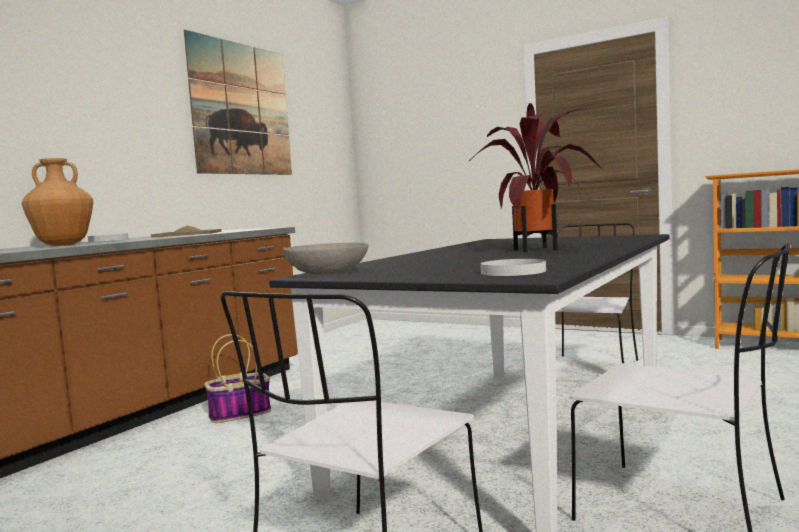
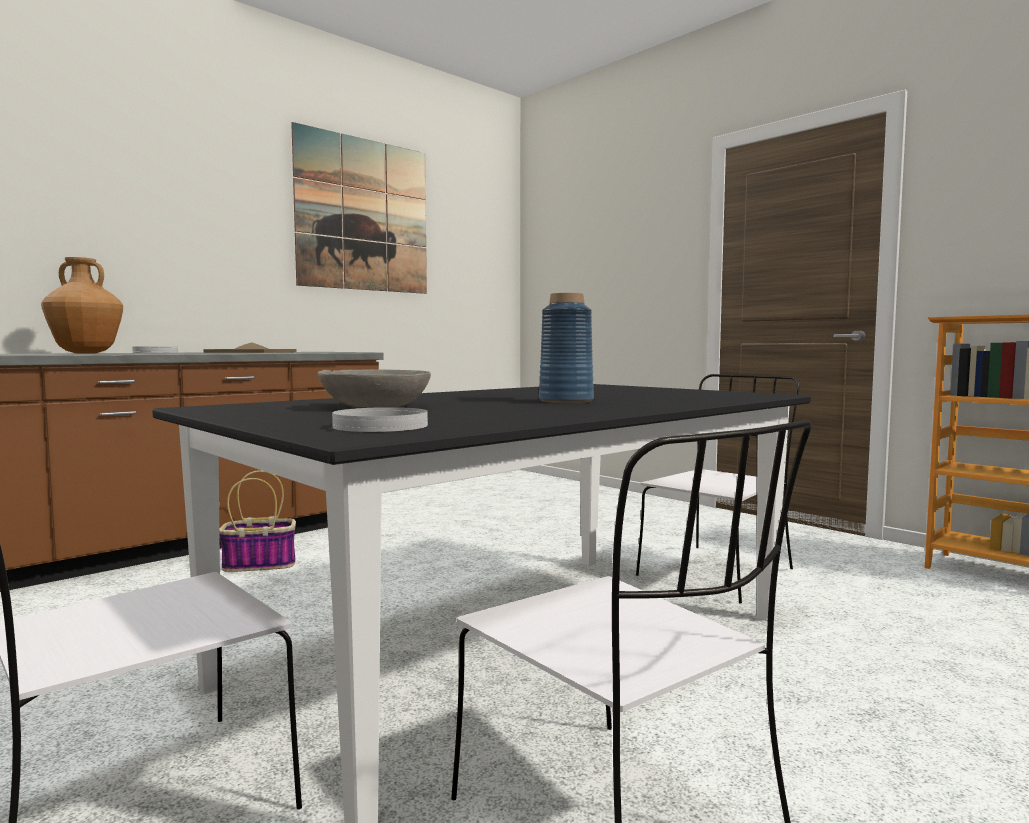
camera: 15 degrees right, 0 degrees up
grey bowl [283,243,369,274] -> grey bowl moved to [318,369,431,408]
potted plant [468,103,602,252] -> blue vase [539,293,594,403]

